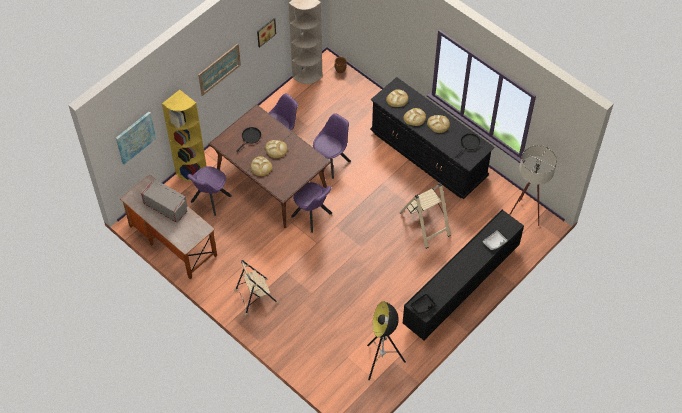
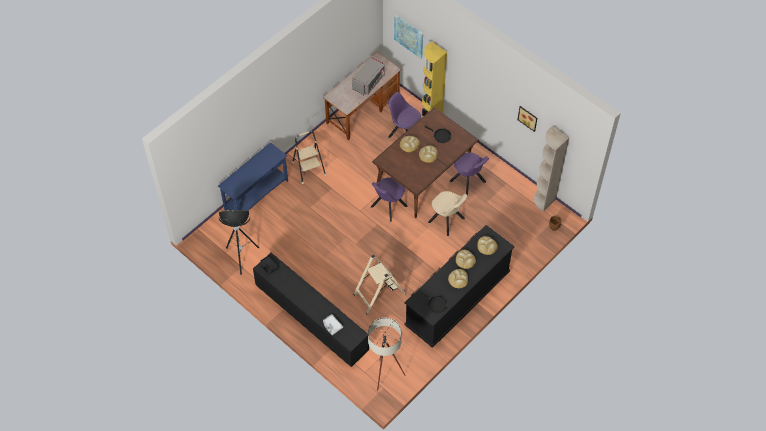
camera: 90 degrees right, 0 degrees up
picture [198,43,241,96] -> none
purple chair [313,113,351,179] -> beige chair [428,191,468,236]
none -> blue console table [218,142,288,211]

